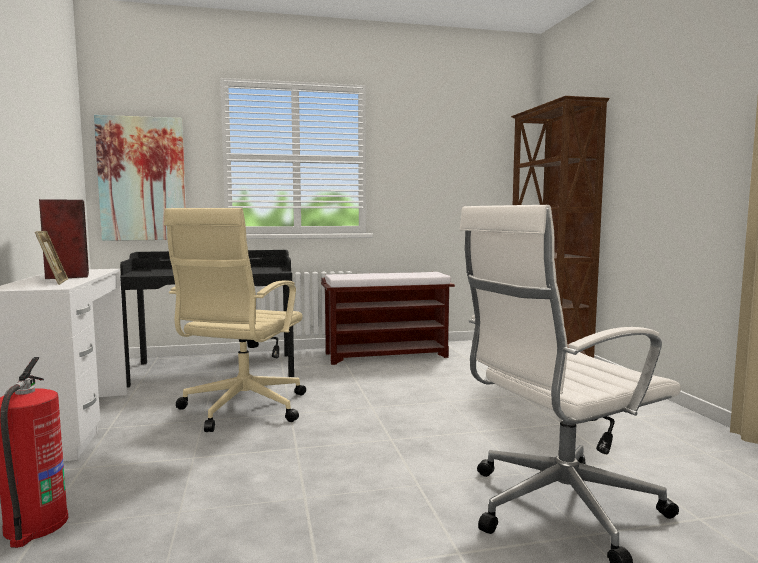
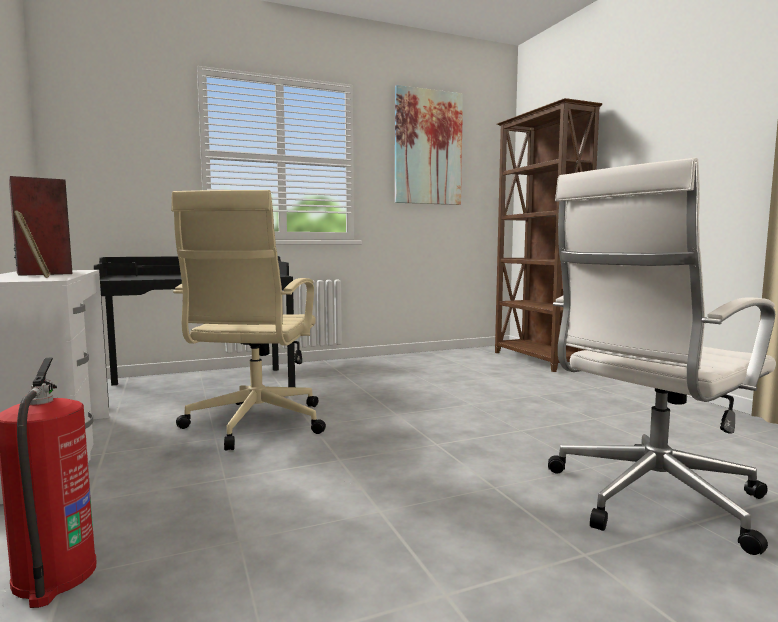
camera: 10 degrees left, 0 degrees up
picture [94,115,186,241] -> picture moved to [395,85,463,205]
brown bench [321,272,455,365] -> none

